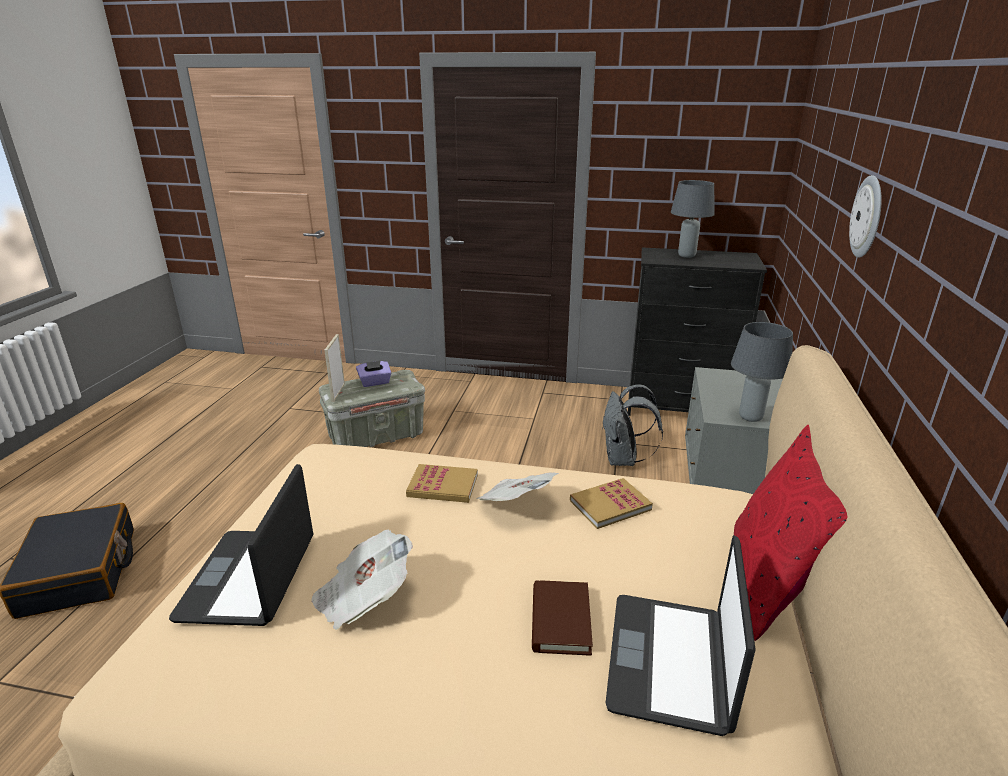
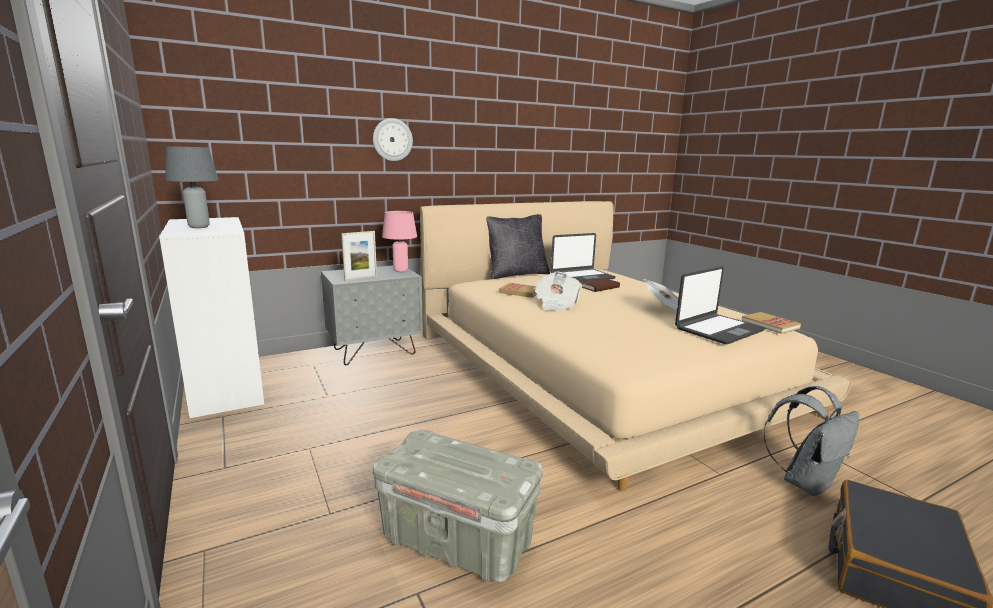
camera: 130 degrees left, 10 degrees down
picture frame [324,334,345,402] -> picture frame moved to [341,231,377,281]
purple tissue box [356,361,391,387] -> none
book [406,464,478,503] -> book moved to [741,312,801,334]
grey backpack [602,384,663,466] -> grey backpack moved to [764,386,859,496]
black dresser [628,247,767,416] -> white dresser [159,217,264,418]
grey table lamp [731,322,793,422] -> pink table lamp [382,211,417,272]
red pillow [734,425,847,641] -> black pillow [486,214,550,279]

